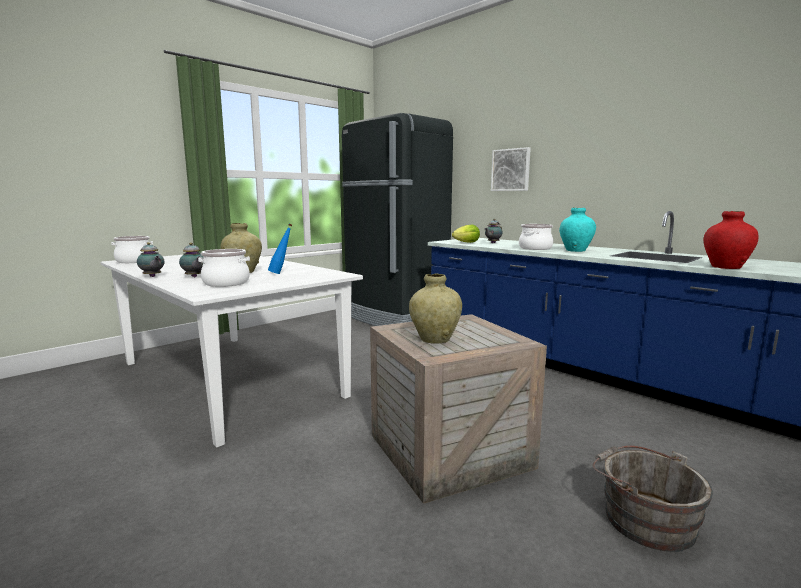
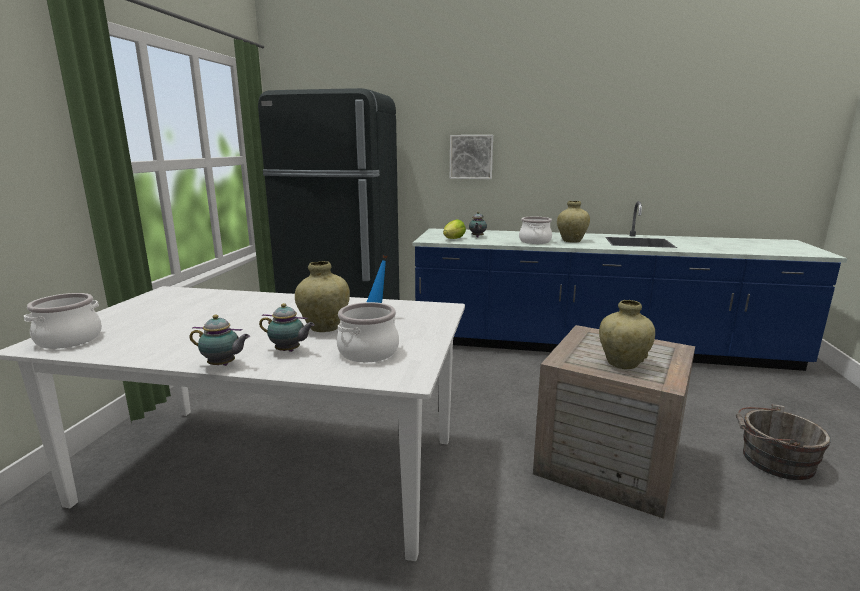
camera: 35 degrees left, 5 degrees up
turquoise vase [559,208,596,252] -> beige vase [557,201,590,242]
red vase [704,211,759,269] -> none

